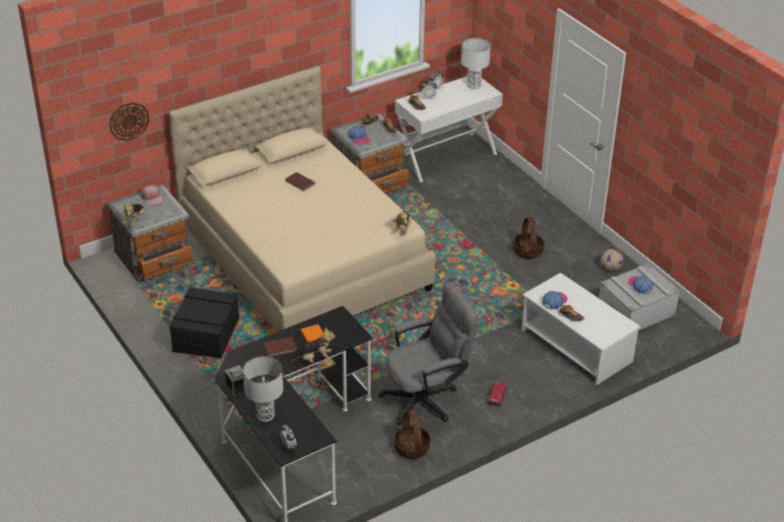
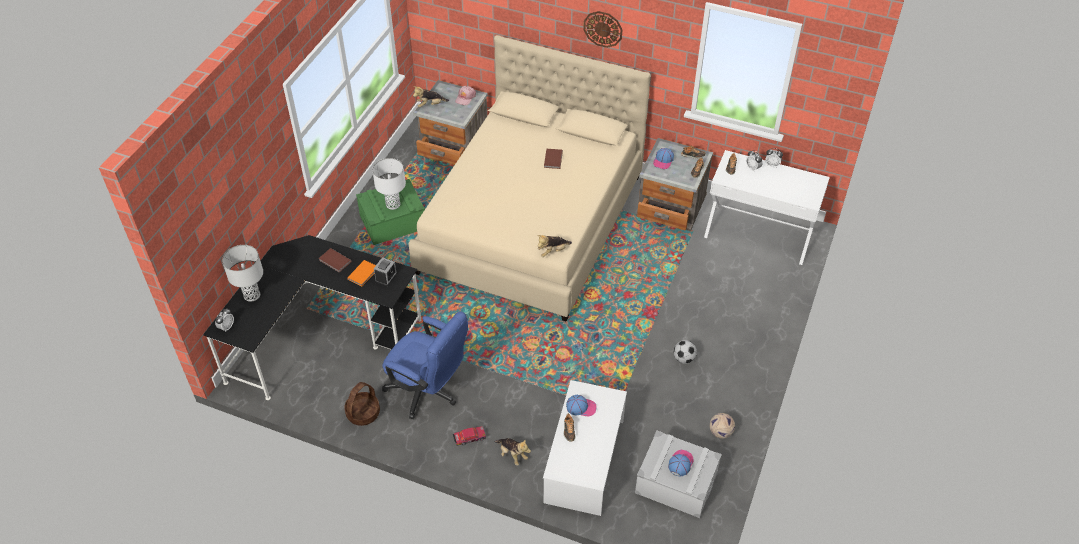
camera: 55 degrees right, 10 degrees up
wall clock [109,102,149,141] -> wall clock moved to [583,11,622,48]
black storage box [169,287,239,359] -> green storage box [356,179,425,245]
alarm clock [225,365,245,397] -> alarm clock moved to [374,257,397,286]
plush toy [290,327,335,364] -> plush toy moved to [494,438,531,466]
grey office chair [379,282,478,425] -> blue office chair [382,311,468,419]
white table lamp [461,38,491,89] -> white table lamp moved to [372,158,406,210]
basket [513,217,544,259] -> football [674,340,697,364]

